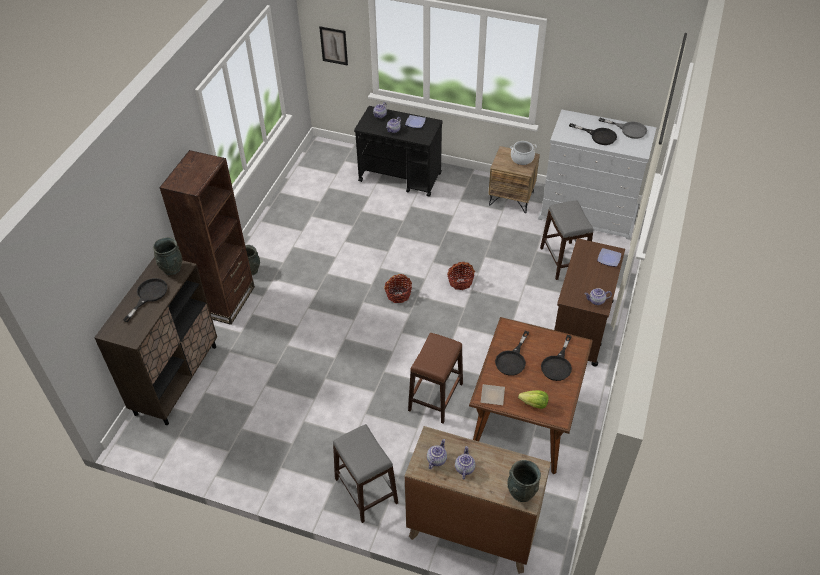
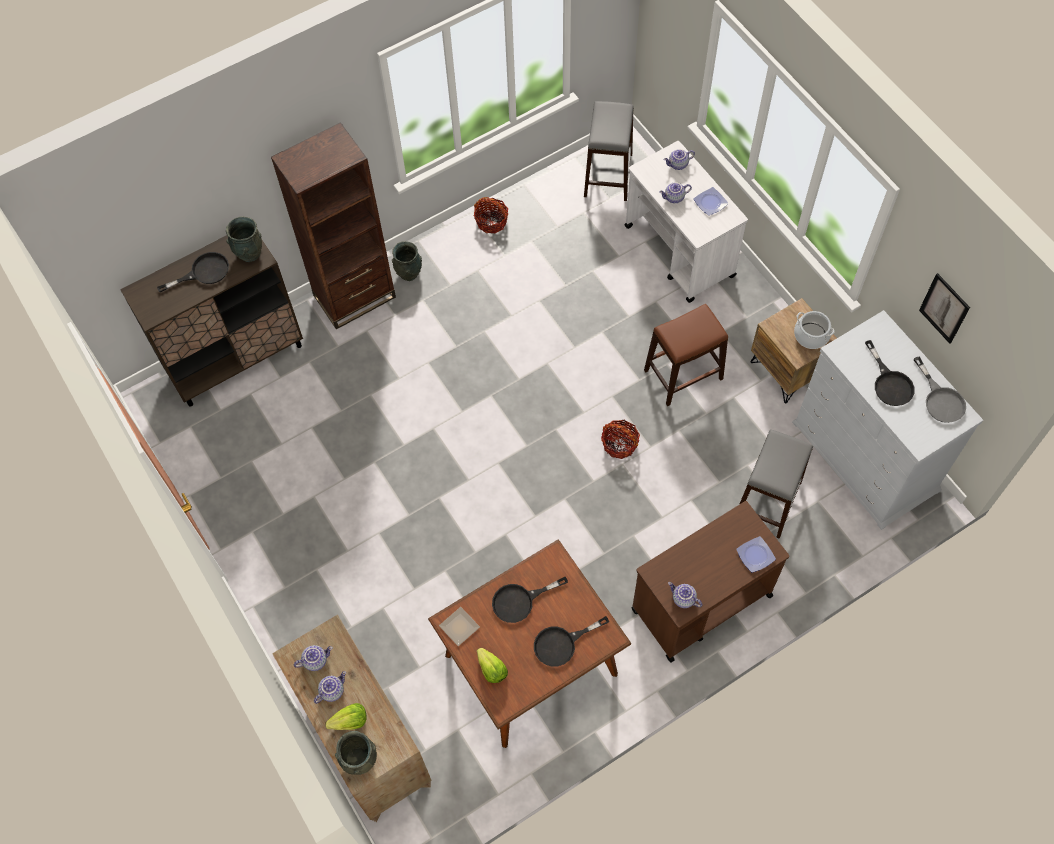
camera: 40 degrees right, 15 degrees up
picture [319,26,348,66] -> picture moved to [919,273,970,344]
grey stool [333,424,398,523] -> grey stool moved to [584,101,634,201]
black cart [354,106,443,197] -> white cart [624,141,748,303]
basket [384,274,412,303] -> basket moved to [474,197,508,233]
brown stool [408,333,463,424] -> brown stool moved to [644,304,728,406]
none -> lettuce [325,703,367,730]

